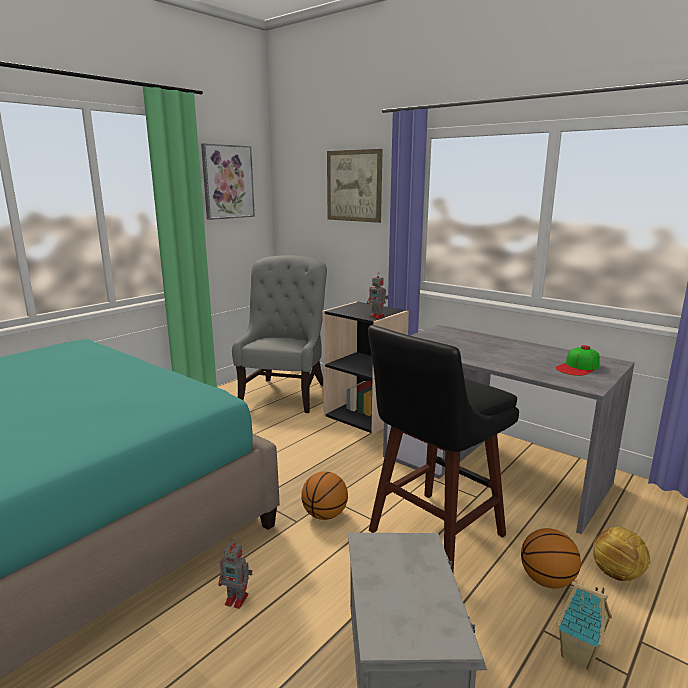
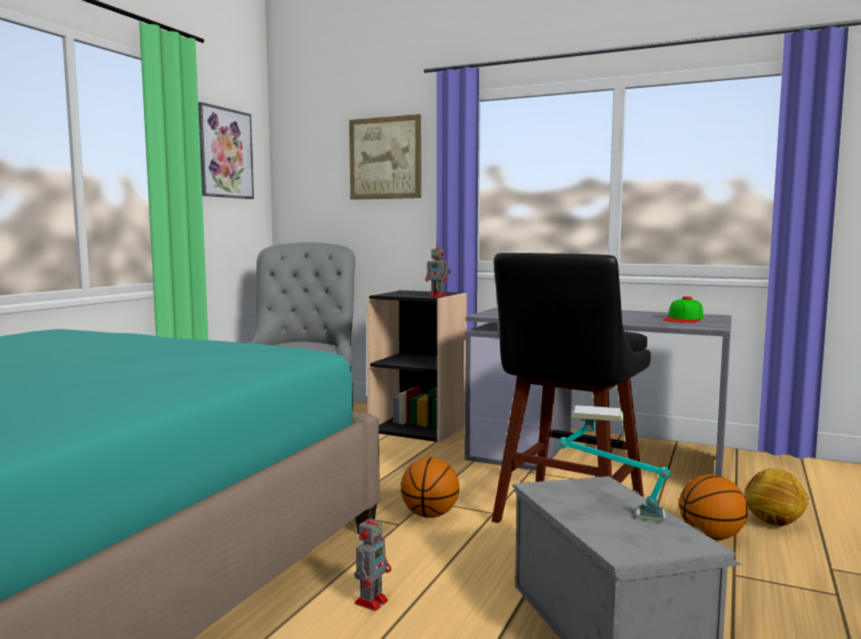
camera: 15 degrees left, 10 degrees down
toy robot [218,539,253,609] -> toy robot turned 60 degrees counterclockwise [355,511,391,611]
toy house [556,581,612,670] -> none
none -> table lamp [558,405,670,522]

